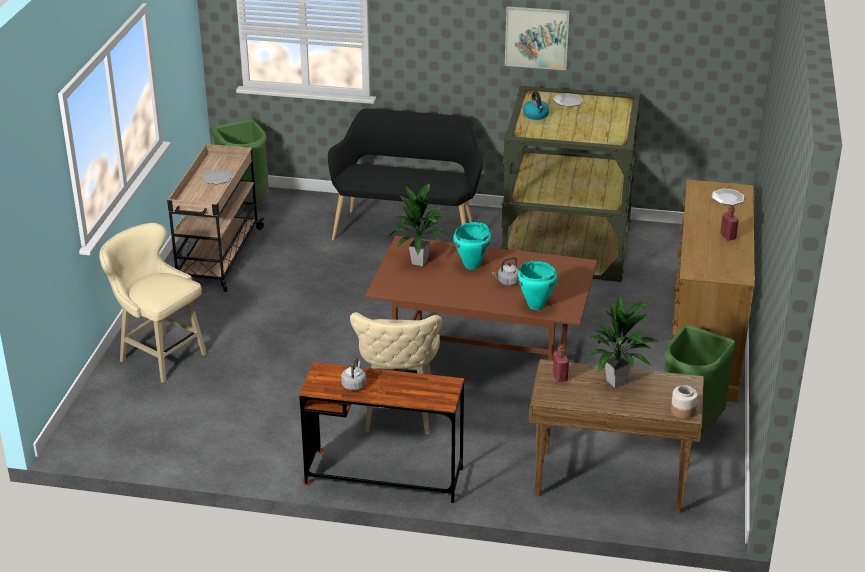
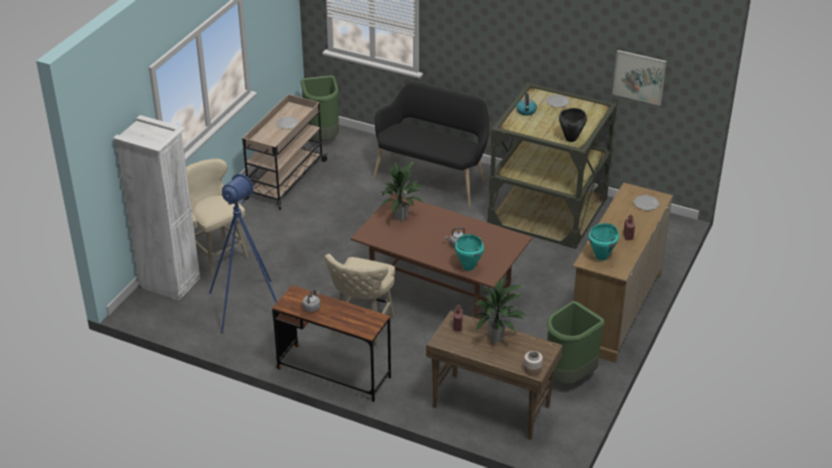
camera: 15 degrees right, 5 degrees up
turquoise cooking pot [453,222,491,270] -> turquoise cooking pot moved to [589,223,619,261]
picture [505,6,570,70] -> picture moved to [613,50,667,105]
none -> white cabinet [113,115,200,300]
none -> blue floor lamp [209,174,277,333]
none -> black cooking pot [559,108,587,142]

